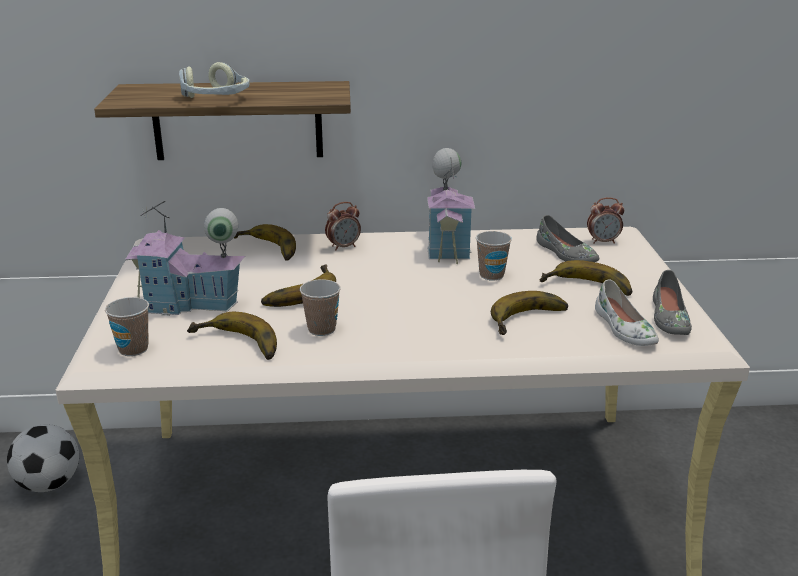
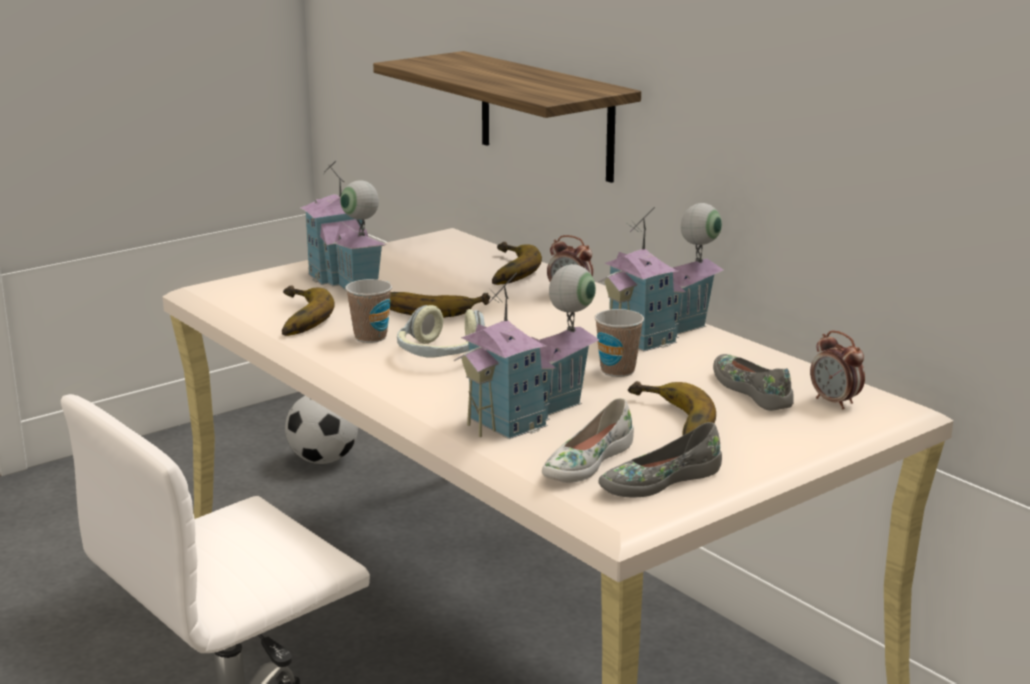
camera: 55 degrees right, 5 degrees down
cup [105,297,149,356] -> none
headphones [179,62,250,98] -> headphones moved to [397,305,485,357]
banana [491,291,568,335] -> toy house [454,264,599,439]
grey shoe [536,215,599,262] -> grey shoe turned 135 degrees clockwise [713,354,794,411]

